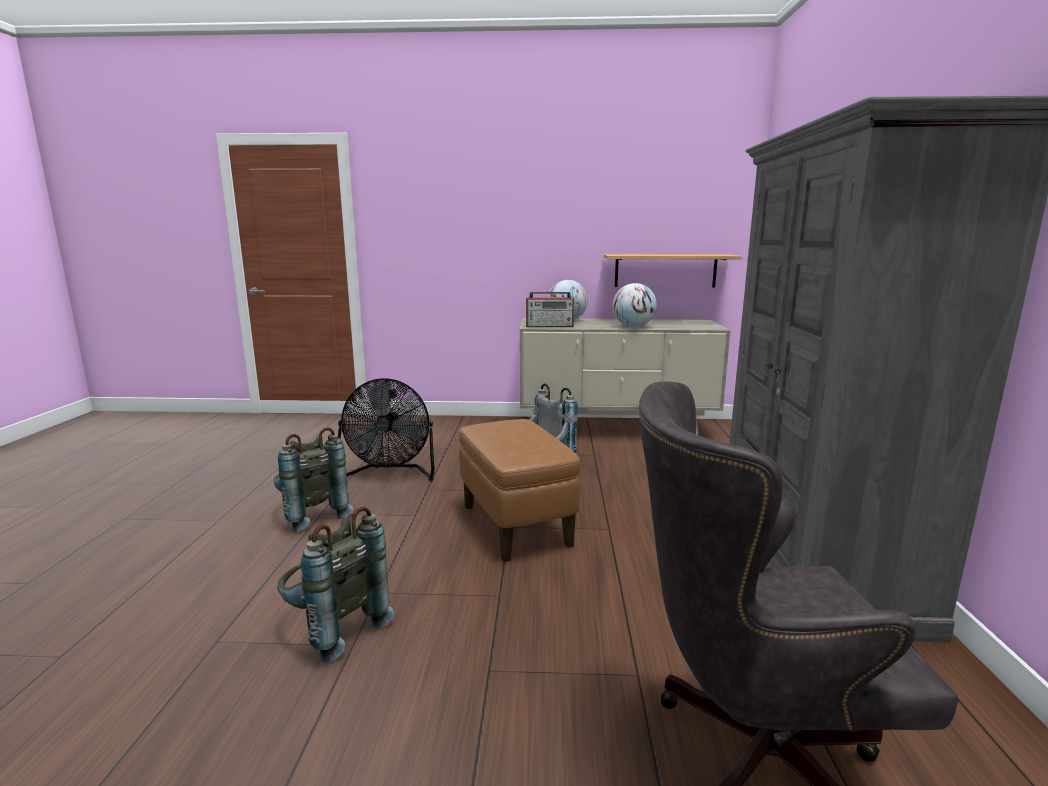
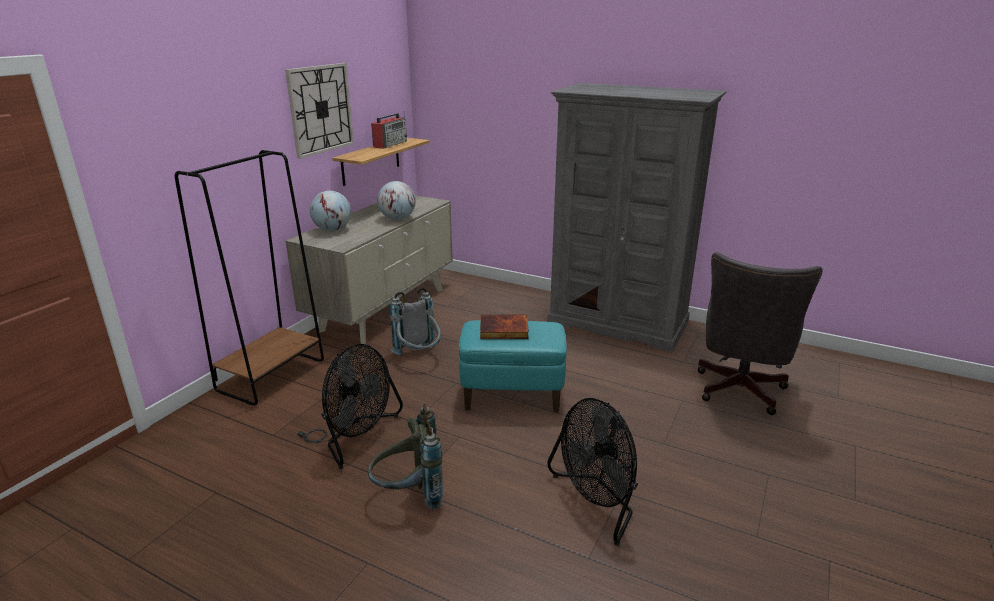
camera: 65 degrees left, 10 degrees up
grey backpack [277,507,394,662] -> black fan [547,398,638,546]
brown ottoman [459,419,580,562] -> turquoise ottoman [459,320,567,413]
radio [526,291,574,327] -> radio moved to [371,113,408,149]
none -> clothes rack [175,150,324,406]
none -> wall clock [285,63,354,159]
none -> book [480,315,529,339]

